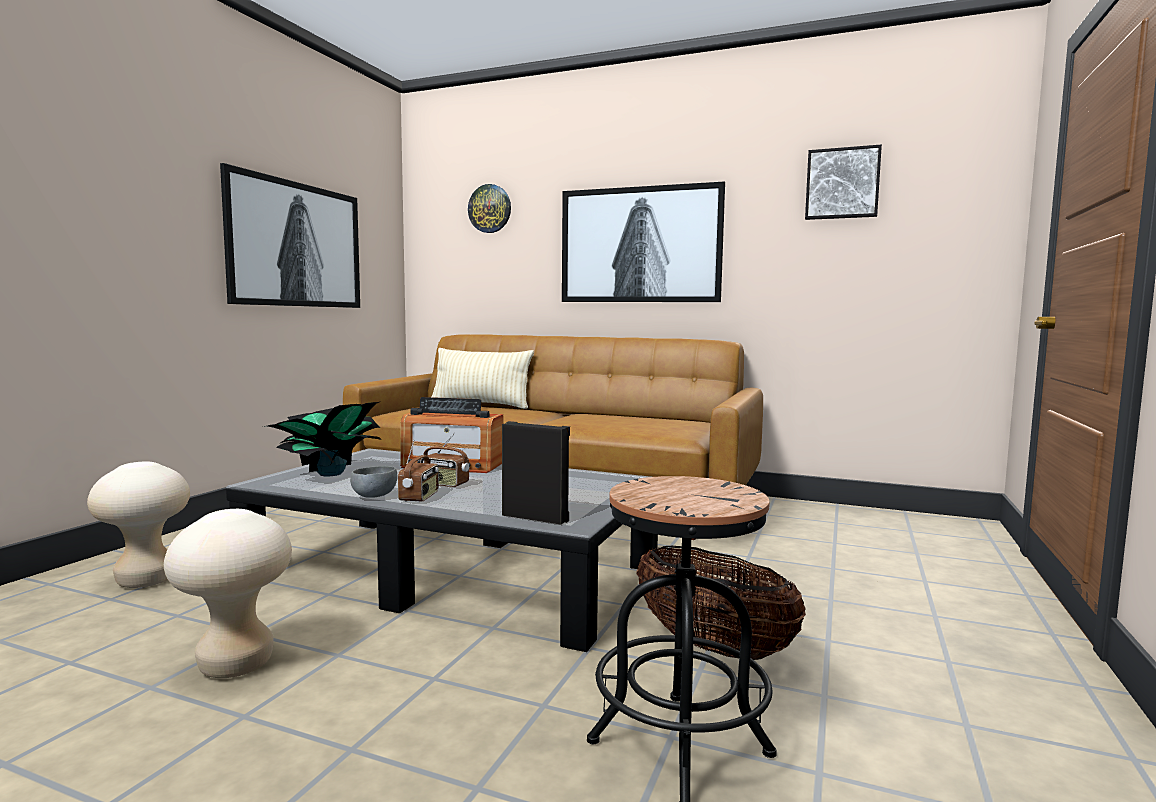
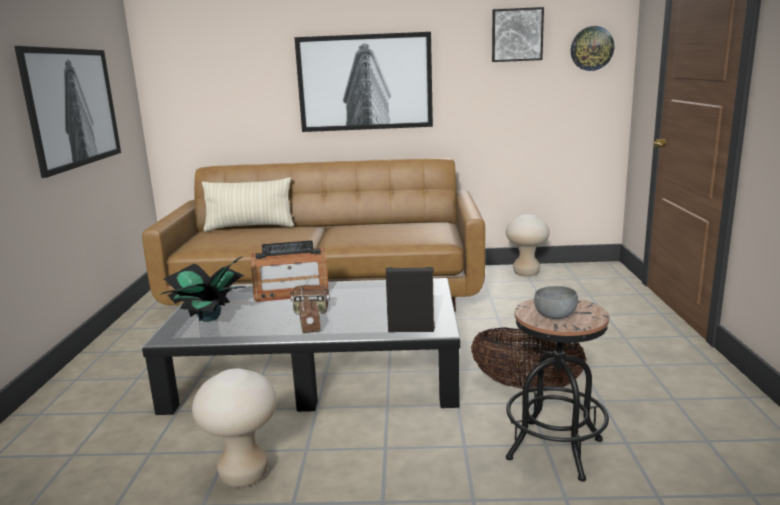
camera: 20 degrees left, 10 degrees up
beige stool [87,462,190,588] -> beige stool moved to [506,214,550,276]
grey bowl [350,466,397,498] -> grey bowl moved to [534,286,578,319]
wall clock [468,184,511,233] -> wall clock moved to [571,26,615,71]

